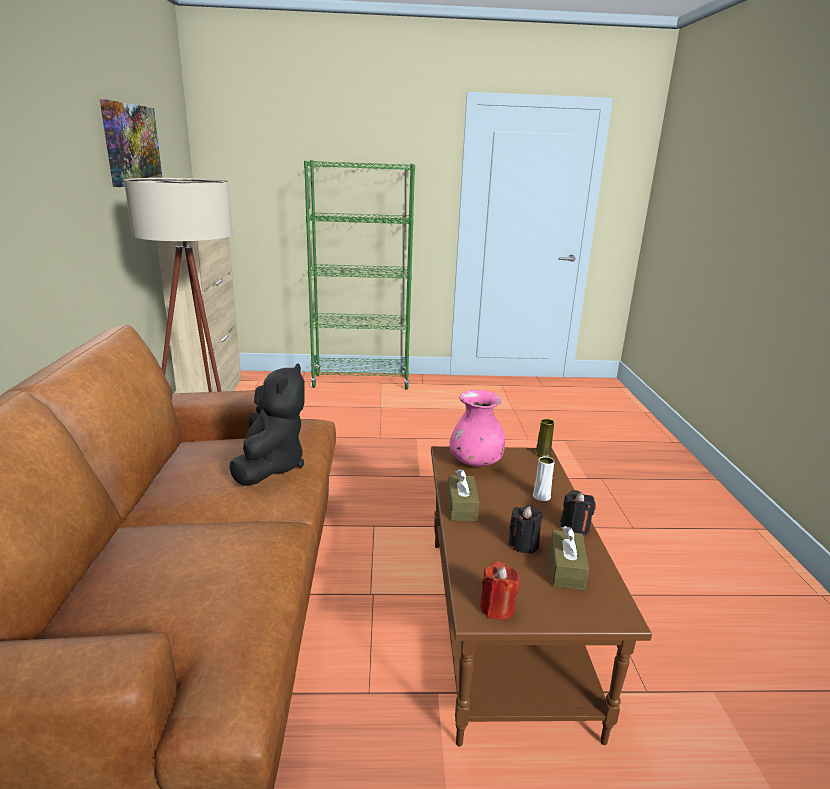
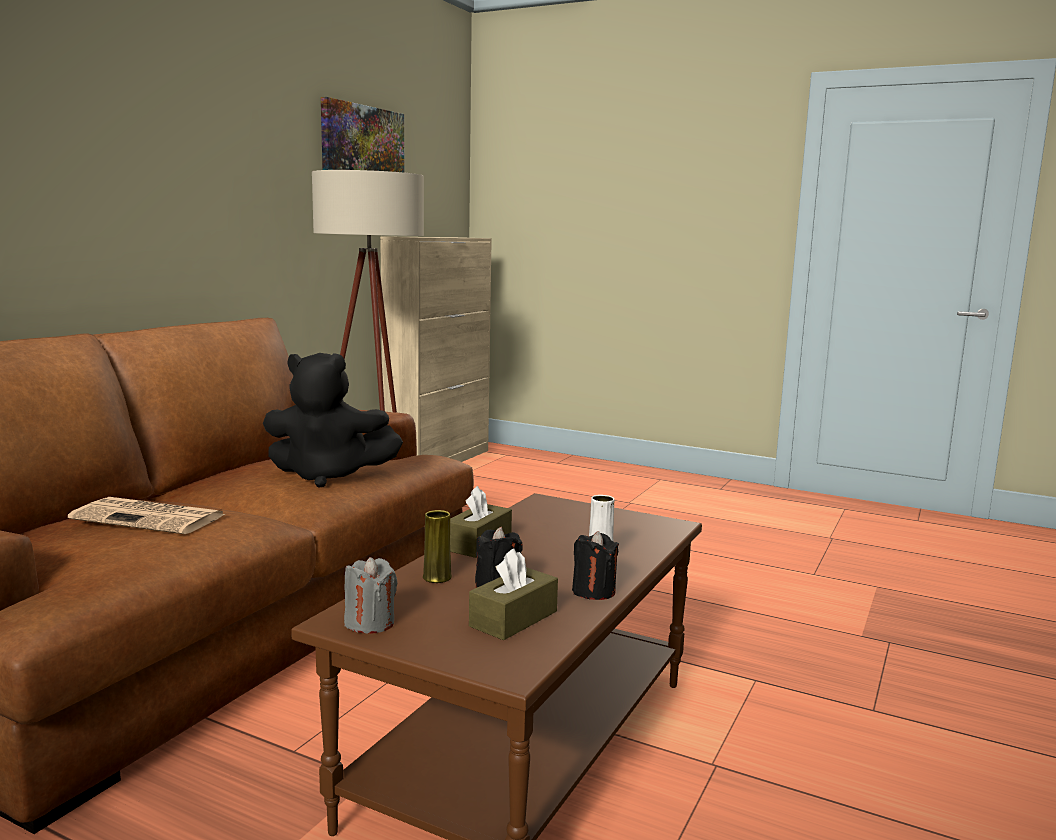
camera: 30 degrees right, 10 degrees down
black plush toy [229,363,305,486] -> black plush toy turned 60 degrees clockwise [263,353,403,488]
green bookcase [304,160,415,390] -> none
pink vase [449,390,505,466] -> none
red candle [480,562,520,620] -> grey candle [344,557,398,634]
yellow vase [535,419,554,457] -> yellow vase moved to [423,510,452,583]
none -> newspaper [68,497,227,534]

